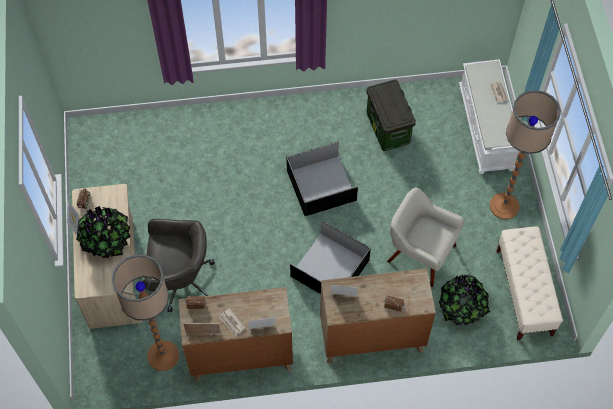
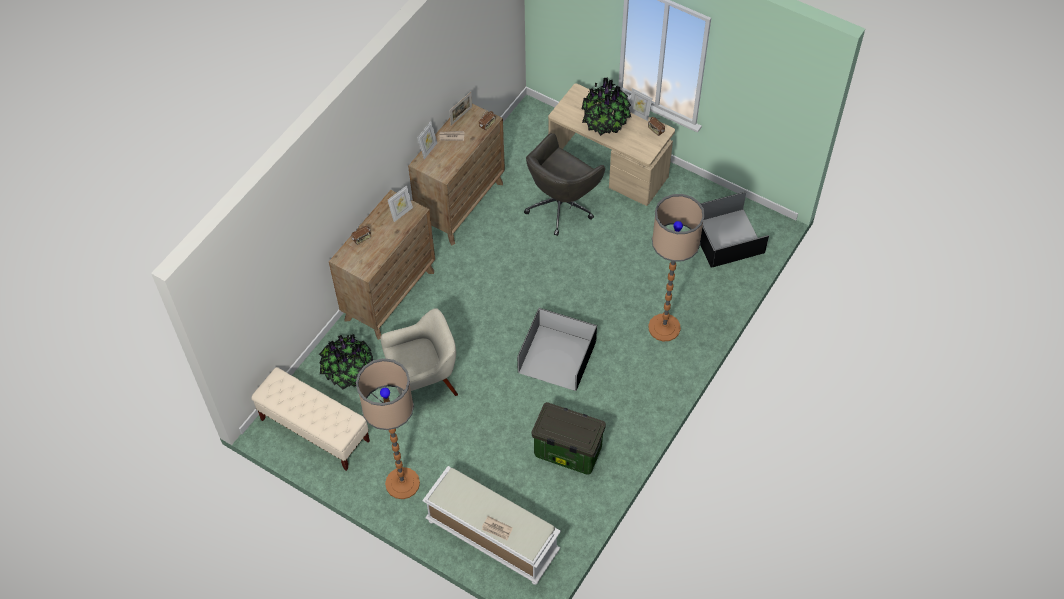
camera: 130 degrees right, 5 degrees down
floor lamp [112,254,179,371] -> floor lamp moved to [648,194,705,341]
black storage box [290,220,371,294] -> black storage box moved to [700,191,769,267]

